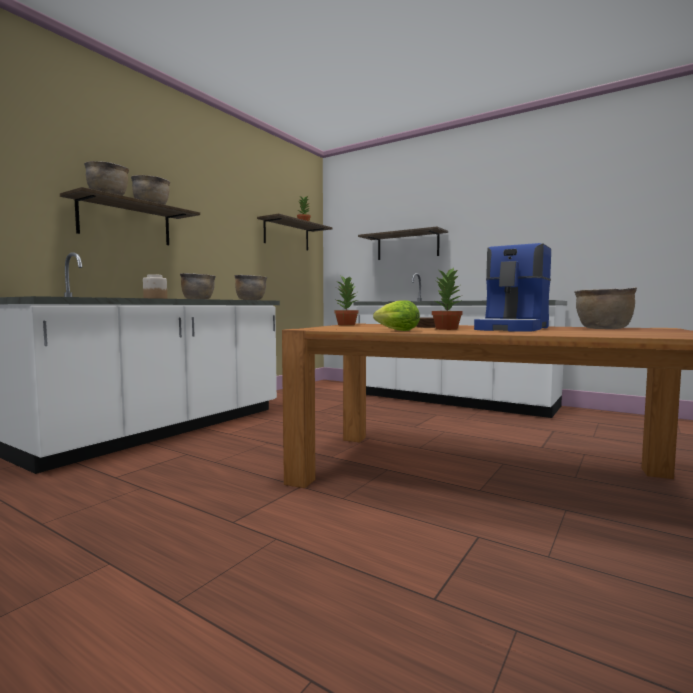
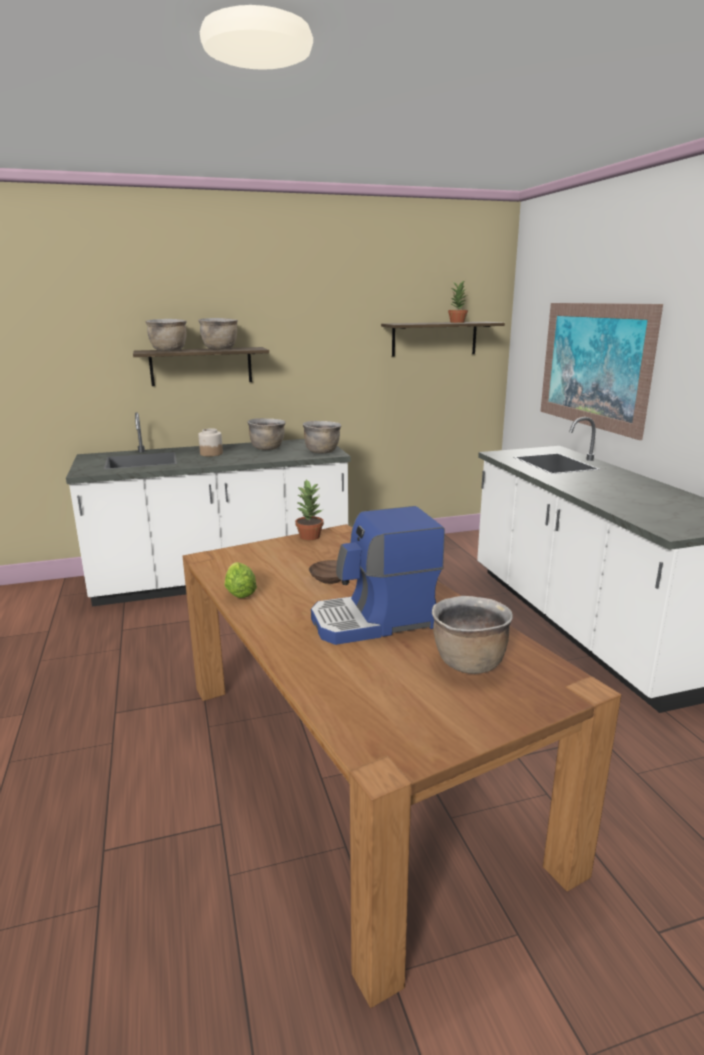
camera: 40 degrees right, 15 degrees up
shelf [358,226,448,260] -> picture [540,303,663,440]
potted plant [432,267,463,330] -> none

